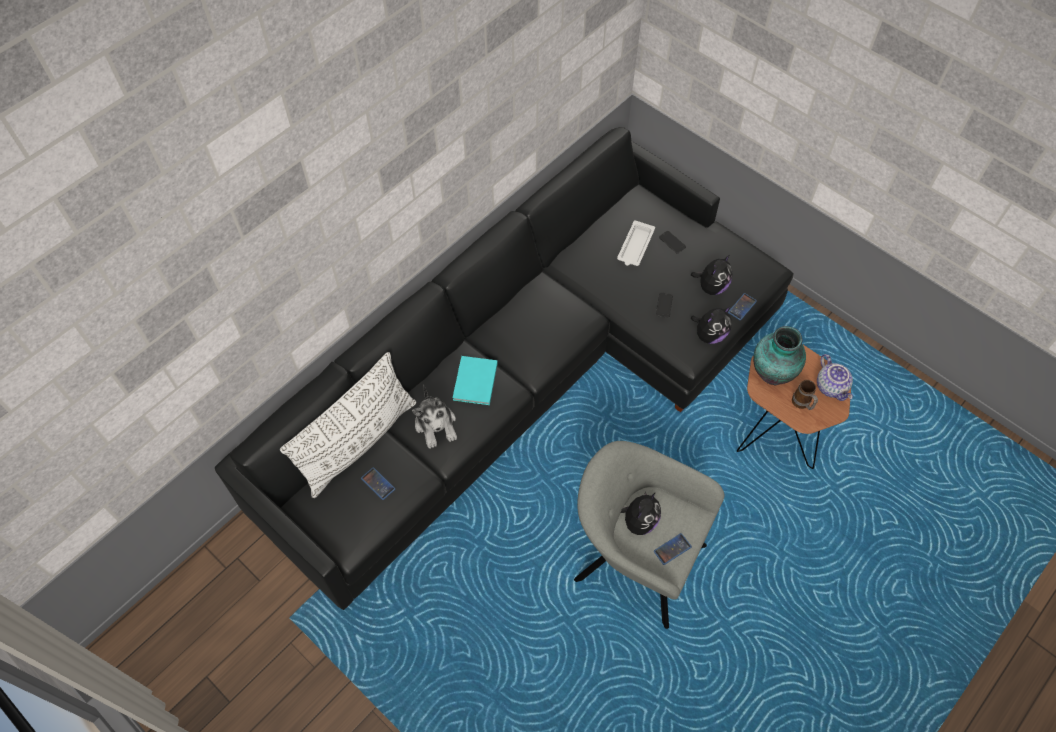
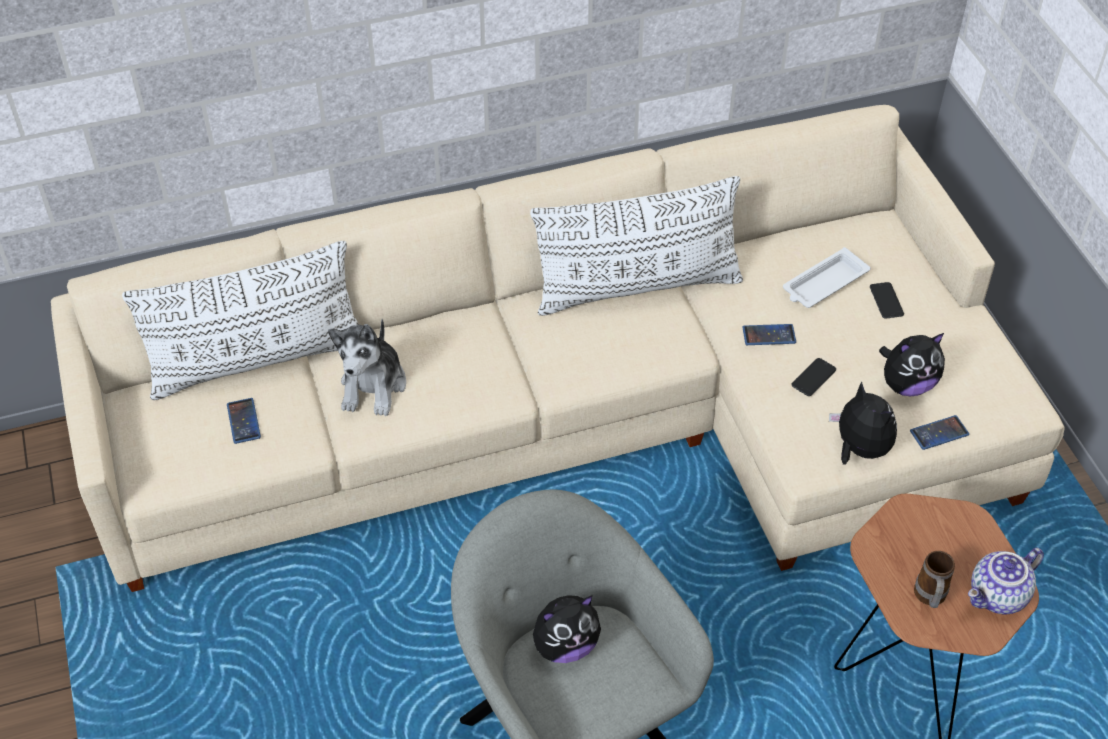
camera: 30 degrees right, 10 degrees down
black sofa [215,127,794,610] -> beige sofa [51,105,1065,592]
turquoise book [453,356,498,405] -> none
phone [654,533,692,565] -> phone moved to [742,324,796,345]
plush toy [691,306,731,344] -> plush toy turned 120 degrees counterclockwise [829,381,897,465]
vase [753,326,806,385] -> none
teapot [817,354,853,401] -> teapot turned 45 degrees clockwise [968,548,1044,614]
none -> white pillow [530,176,743,316]

